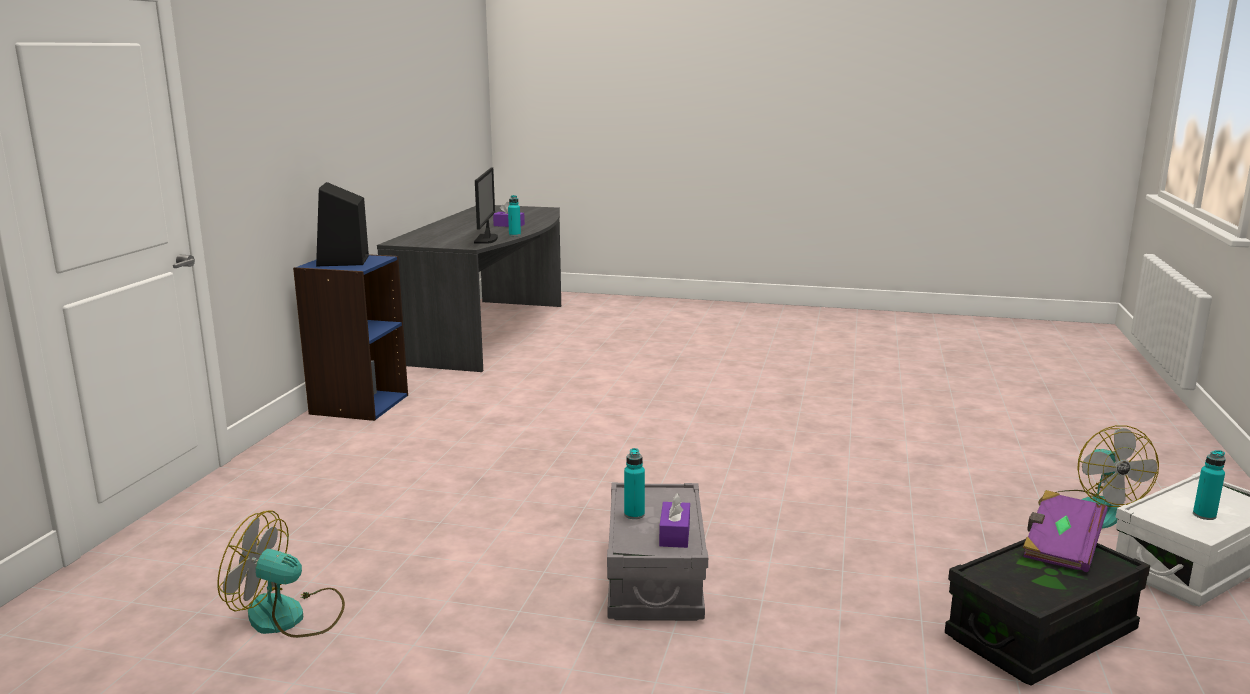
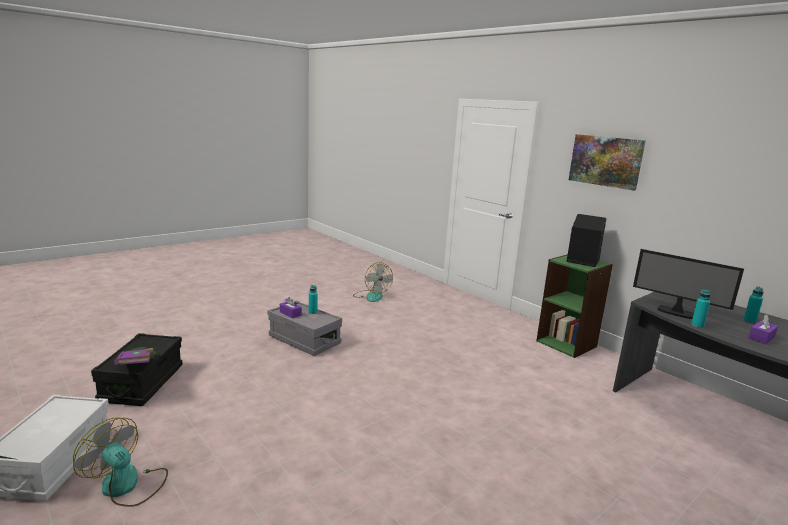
camera: 125 degrees right, 0 degrees up
fan [217,511,345,638] -> fan turned 105 degrees clockwise [353,262,393,302]
blue bookcase [293,254,408,421] -> green bookcase [536,254,613,358]
turquoise bottle [1193,450,1226,520] -> turquoise bottle moved to [743,287,764,324]
none -> picture [569,134,646,191]

